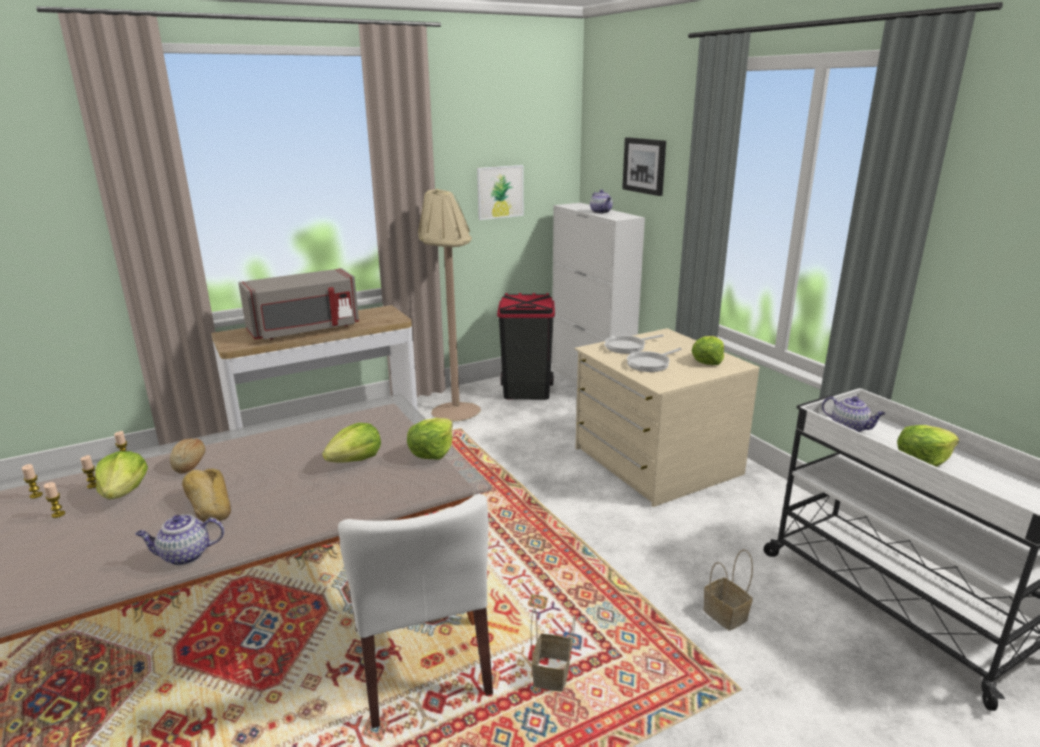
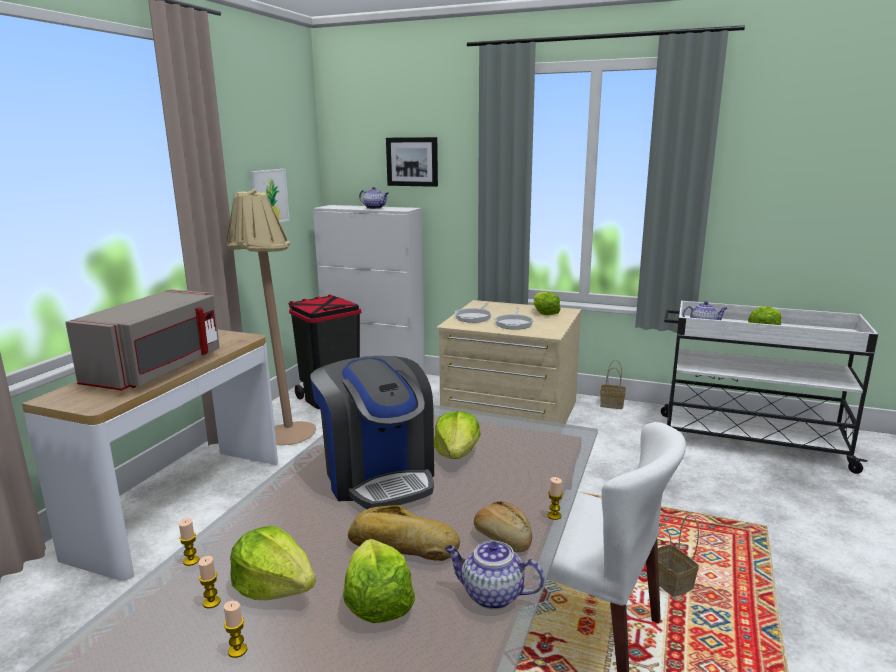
camera: 40 degrees left, 5 degrees down
candle [22,464,43,499] -> candle moved to [548,477,563,520]
teapot [135,514,224,566] -> teapot turned 75 degrees clockwise [445,541,545,609]
bread [170,438,205,473] -> bread moved to [474,501,532,552]
lettuce [407,418,453,460] -> lettuce moved to [343,539,415,623]
basket [703,549,753,631] -> basket moved to [600,360,626,409]
none -> coffee machine [311,356,434,509]

